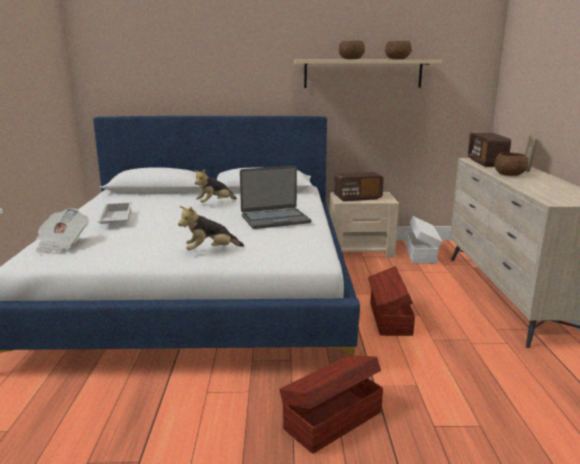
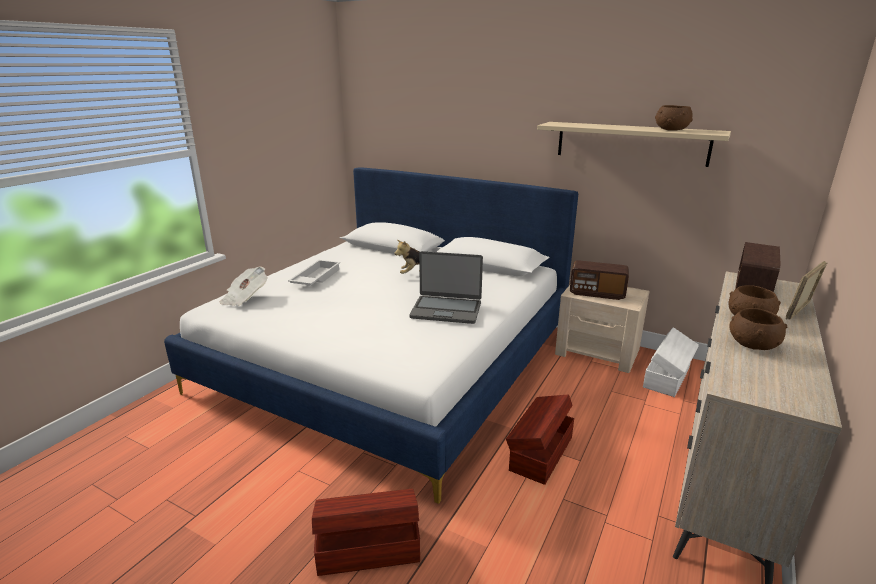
camera: 30 degrees right, 5 degrees up
plush toy [178,206,244,250] -> none
brown bowl [339,40,365,59] -> brown bowl moved to [729,308,787,350]

